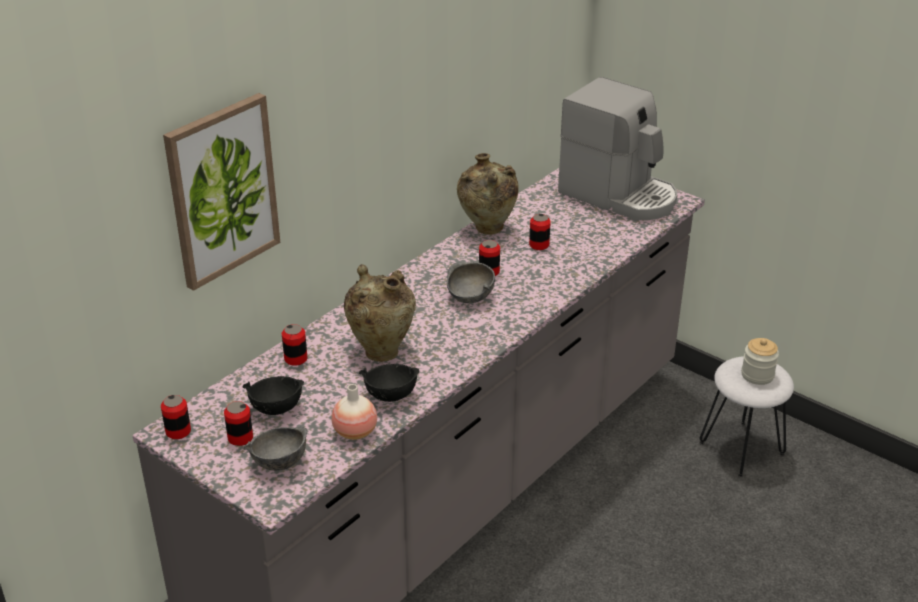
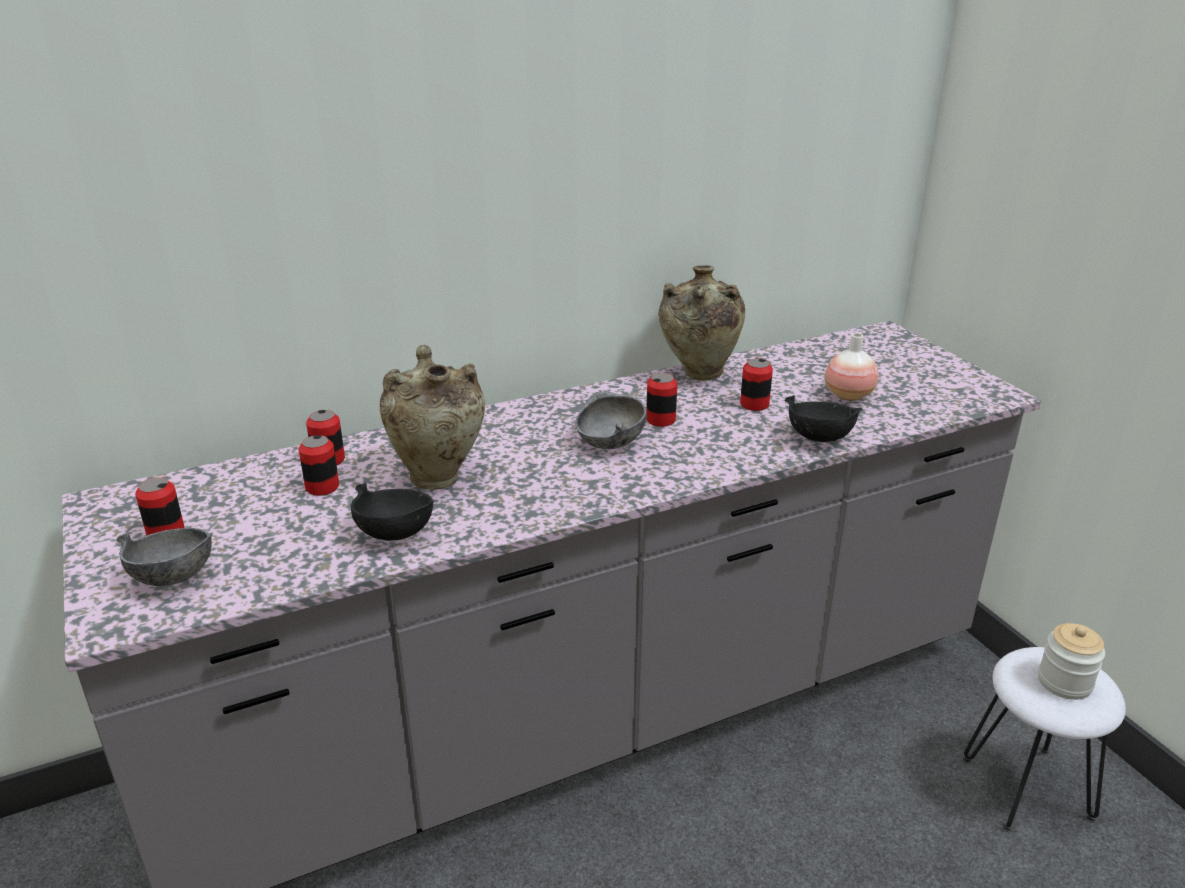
camera: 25 degrees right, 5 degrees down
can [161,395,191,439] -> can moved to [299,435,339,496]
picture [163,93,280,291] -> none
black bowl [242,376,304,415] -> black bowl moved to [784,395,863,442]
vase [331,384,377,440] -> vase moved to [825,333,878,401]
coffee machine [558,77,677,220] -> none

